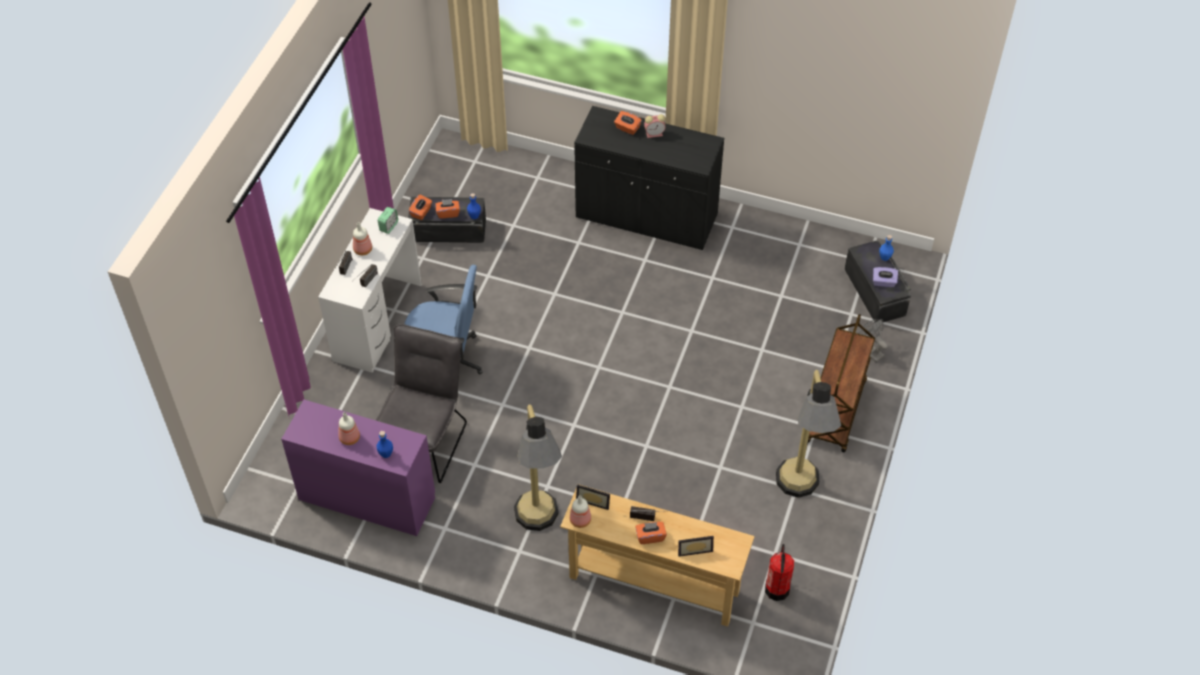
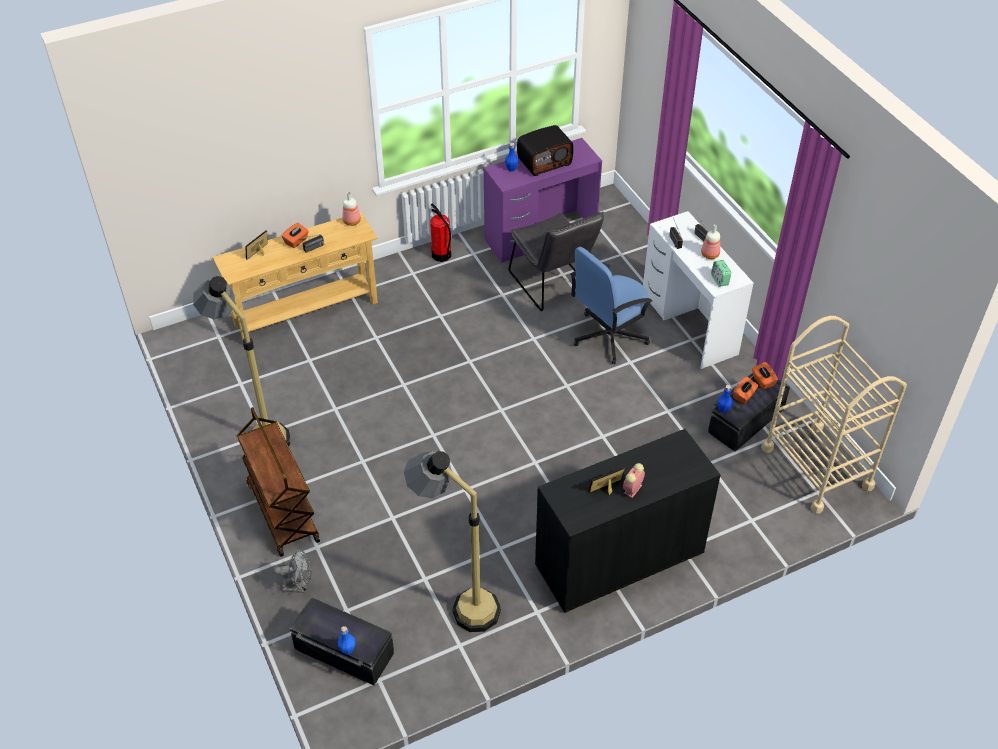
camera: 135 degrees right, 5 degrees down
bottle [338,412,360,445] -> radio [517,125,573,176]
floor lamp [514,404,562,531] -> floor lamp moved to [404,451,501,632]
picture frame [576,484,610,510] -> picture frame moved to [589,467,625,495]
orange tissue box [614,111,642,135] -> none
fire extinguisher [765,544,794,601] -> fire extinguisher moved to [430,204,451,262]
purple tissue box [873,267,898,287] -> none
none -> beige cart [761,316,907,514]

